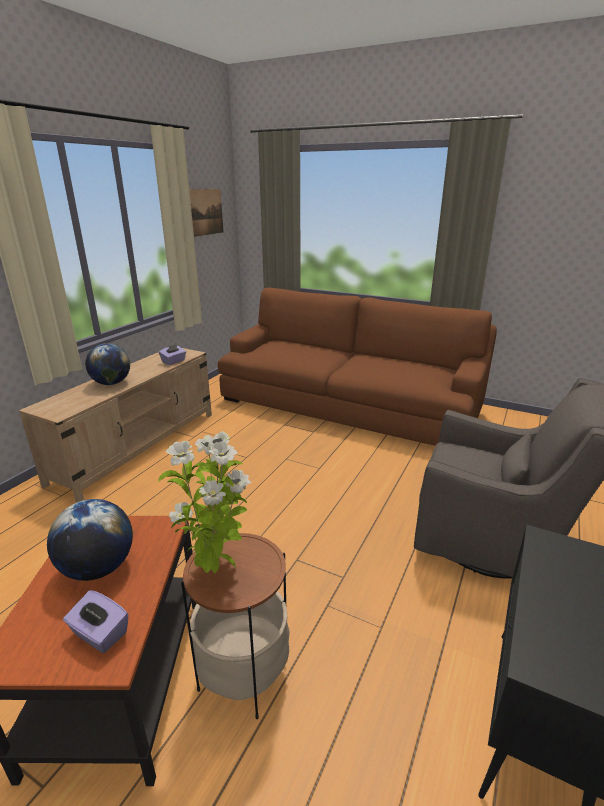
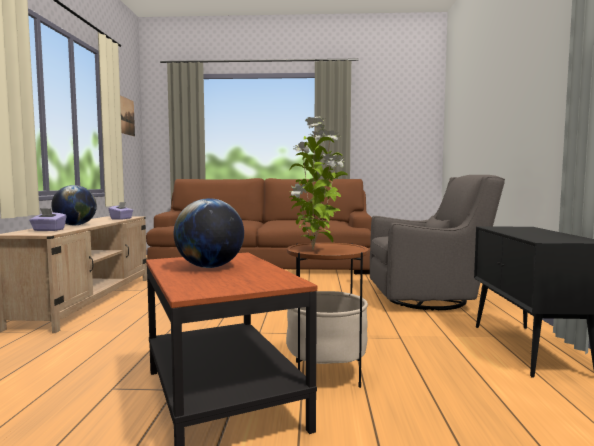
camera: 25 degrees left, 20 degrees down
purple tissue box [63,590,128,653] -> purple tissue box moved to [29,208,67,231]

